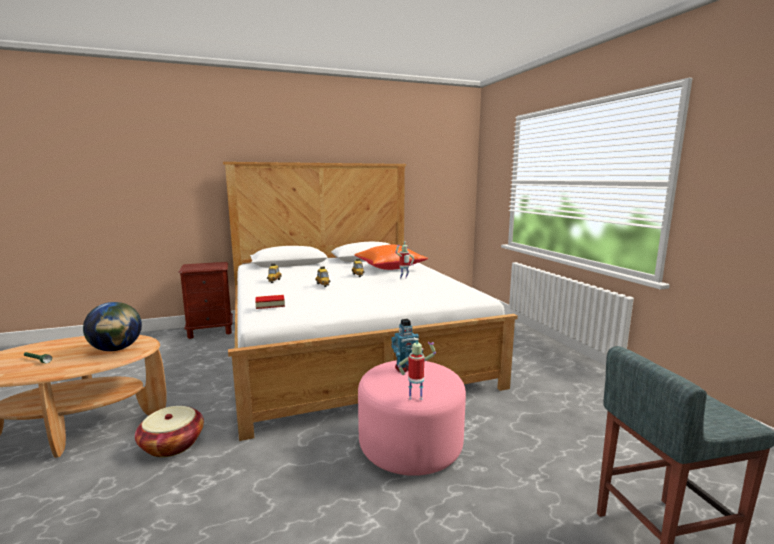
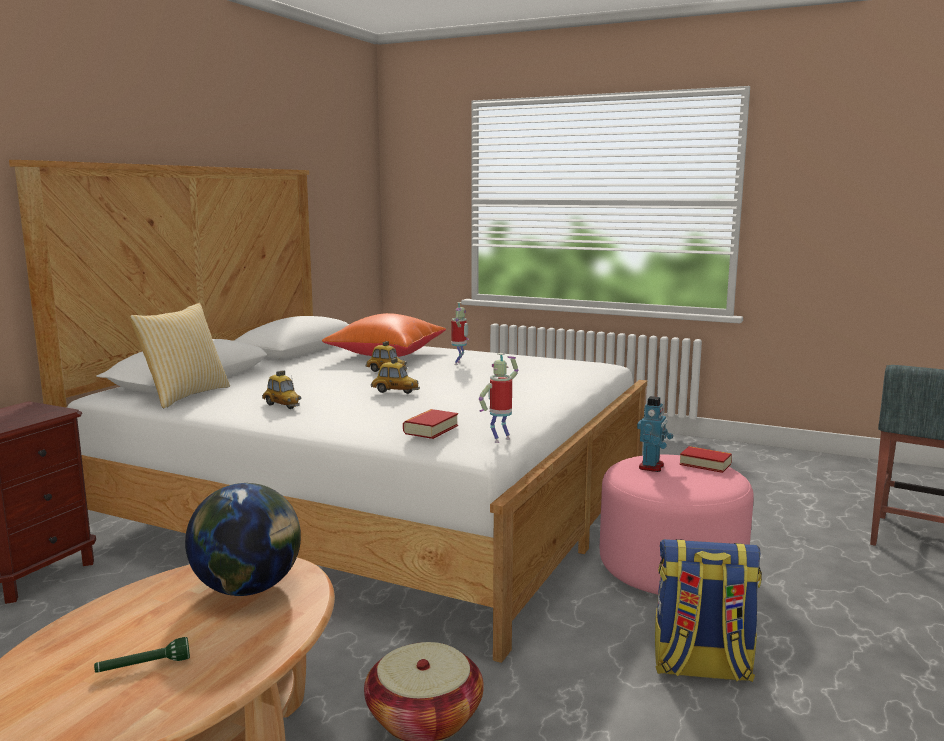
camera: 45 degrees left, 0 degrees up
toy robot [398,338,436,400] -> toy robot moved to [479,353,518,443]
none -> pillow [130,303,230,408]
none -> backpack [655,539,762,682]
none -> book [680,446,732,473]

